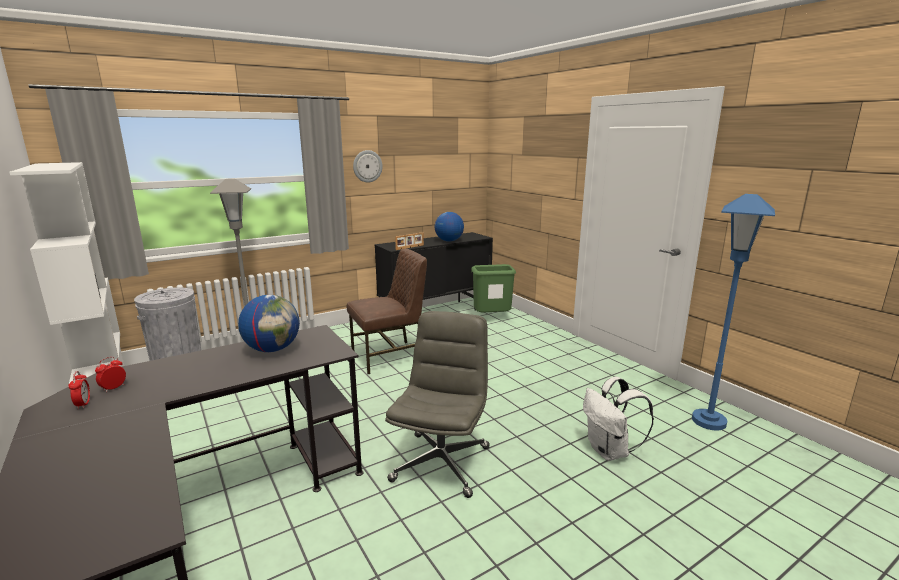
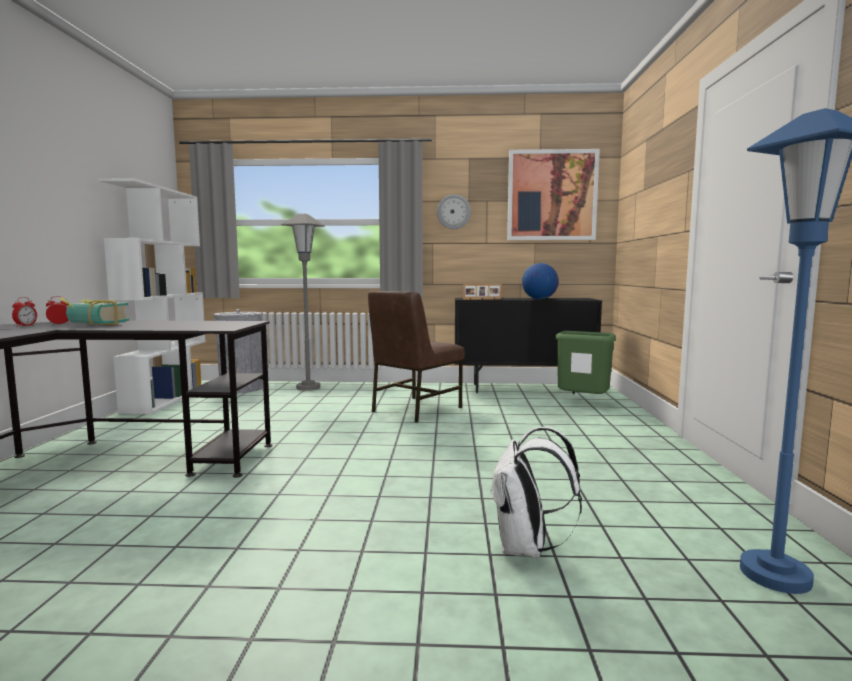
camera: 35 degrees right, 10 degrees down
globe [238,295,300,352] -> none
brown chair [347,249,427,374] -> brown chair turned 120 degrees clockwise [368,291,465,423]
grey office chair [385,311,490,498] -> none
none -> book [60,297,129,325]
none -> picture [507,149,600,240]

